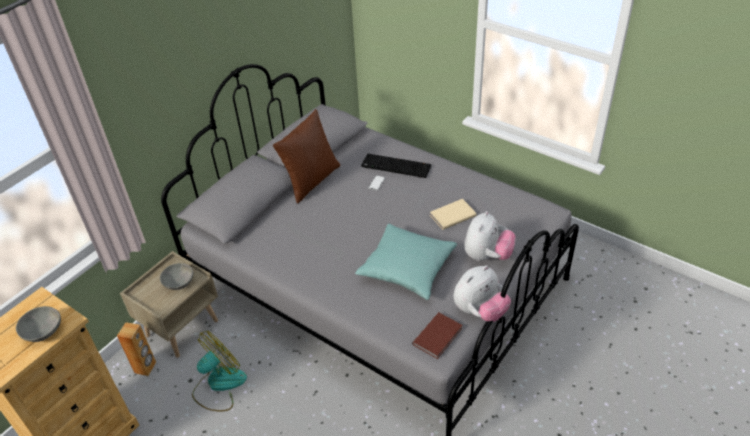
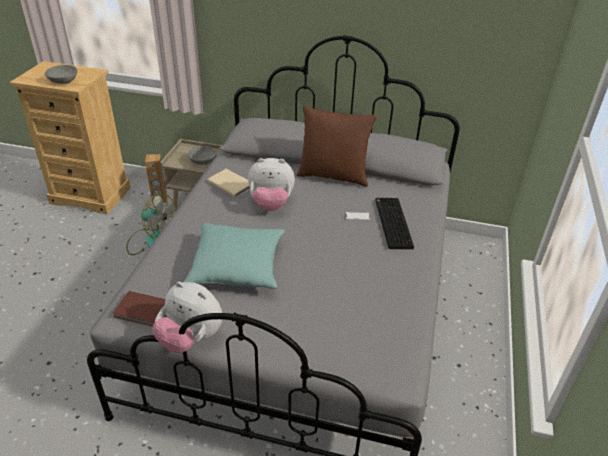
camera: 65 degrees right, 5 degrees down
beige book [430,199,477,230] -> beige book moved to [207,169,250,197]
plush toy [464,211,516,261] -> plush toy moved to [248,158,295,211]

